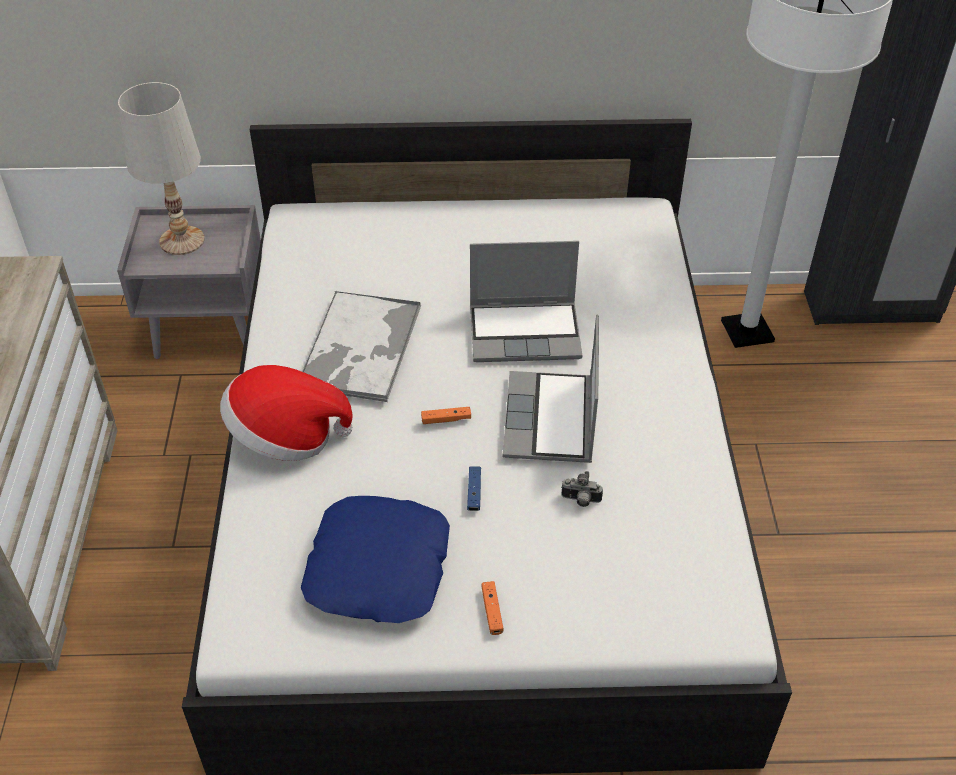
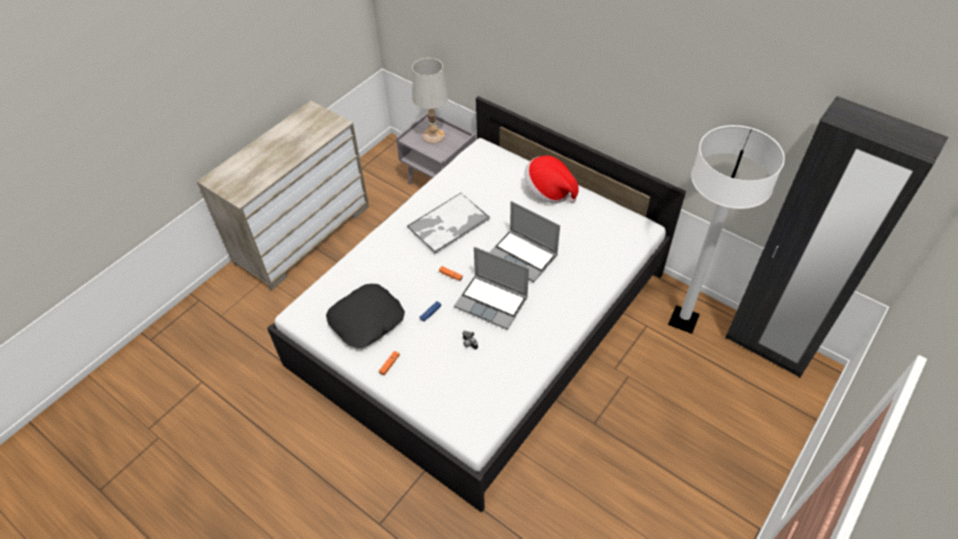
camera: 40 degrees right, 5 degrees up
hat [220,365,352,461] -> hat moved to [524,155,579,204]
blue pillow [301,496,450,623] -> black pillow [326,284,405,349]
laptop [503,314,599,463] -> laptop turned 105 degrees counterclockwise [454,247,529,330]

